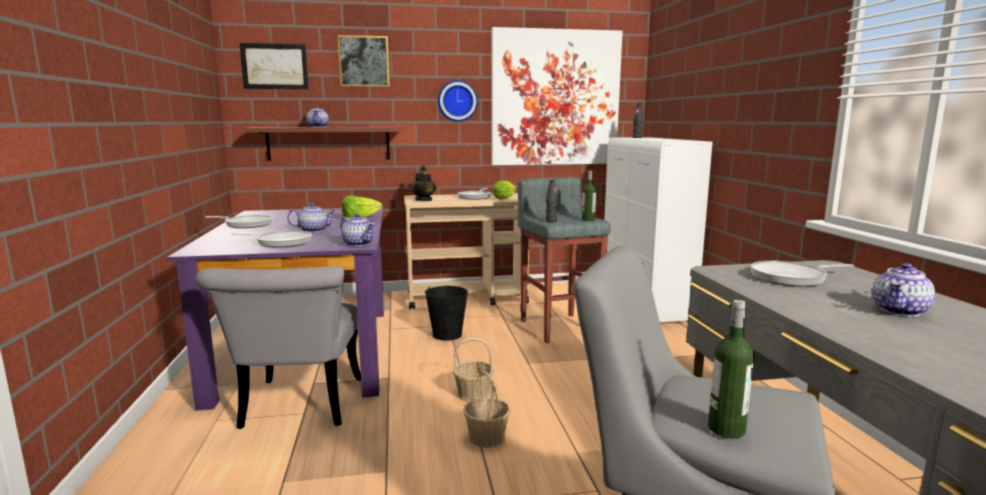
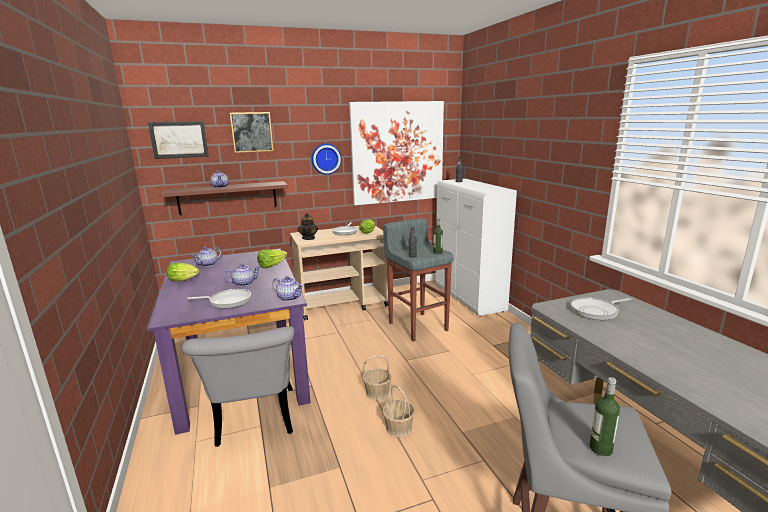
camera: 10 degrees left, 5 degrees up
frying pan [205,215,273,228] -> lettuce [167,263,199,281]
black bucket [425,286,468,341] -> none
teapot [872,263,935,316] -> teapot moved to [191,247,221,267]

